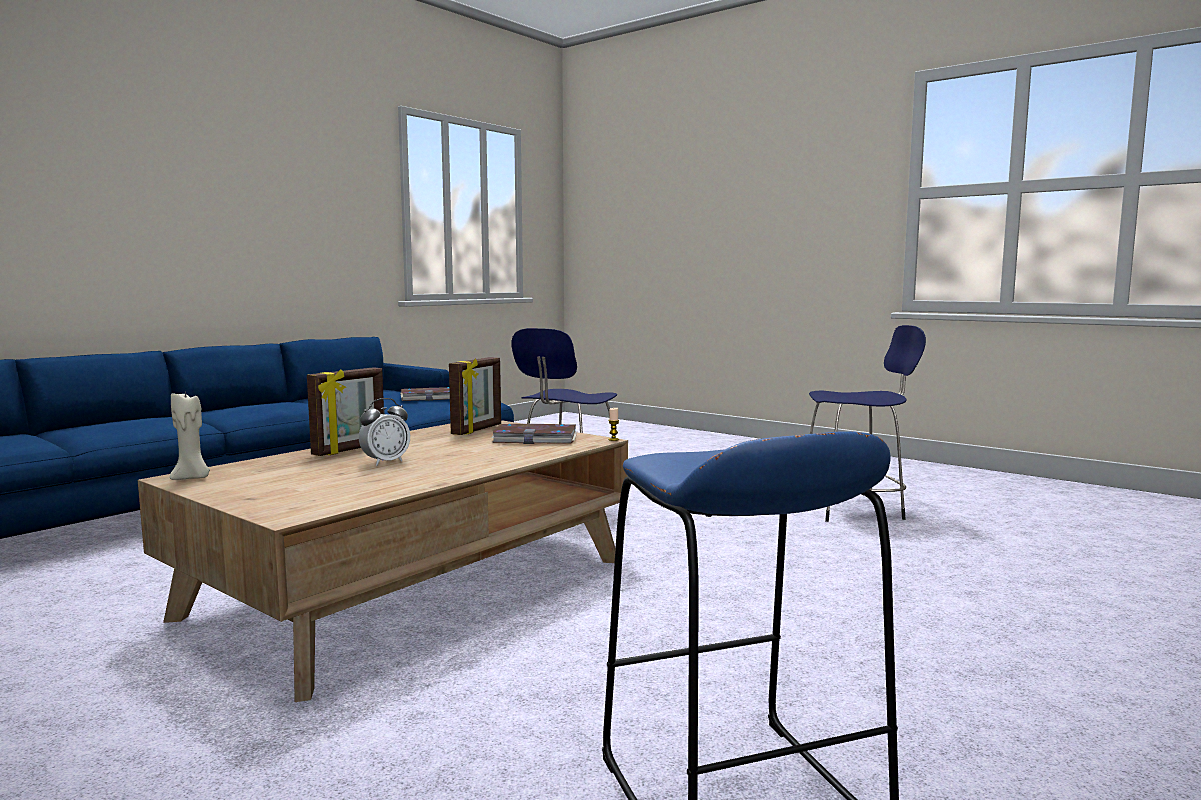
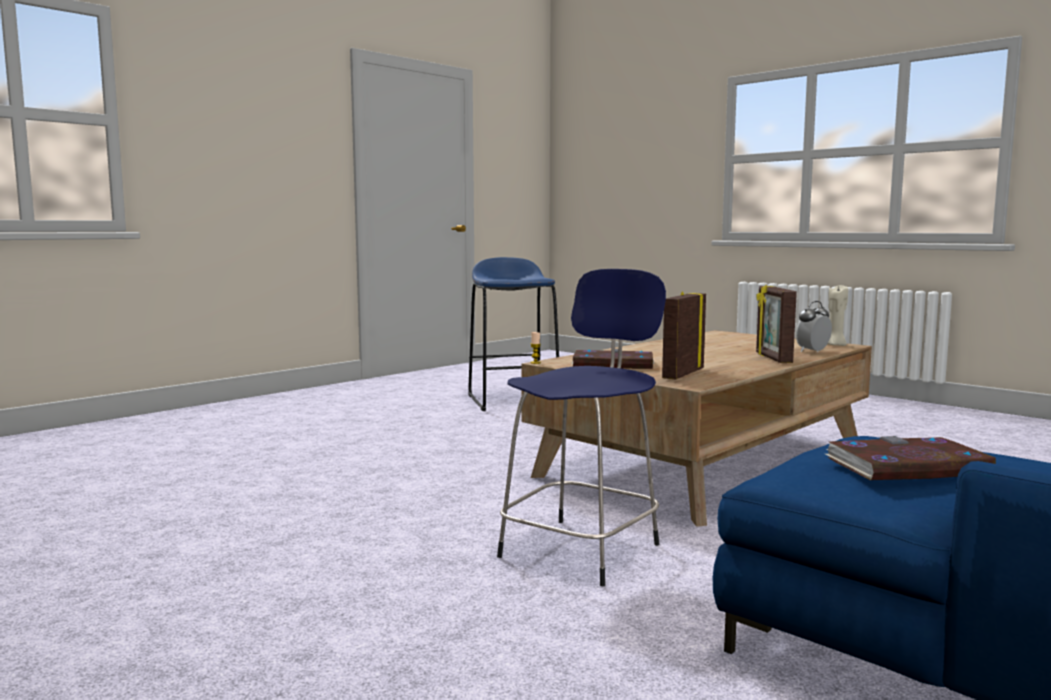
camera: 175 degrees left, 0 degrees up
picture frame [307,367,384,456] -> picture frame turned 45 degrees counterclockwise [756,285,797,363]
alarm clock [359,398,410,466] -> alarm clock moved to [796,301,832,352]
blue stool [809,325,926,522] -> none

